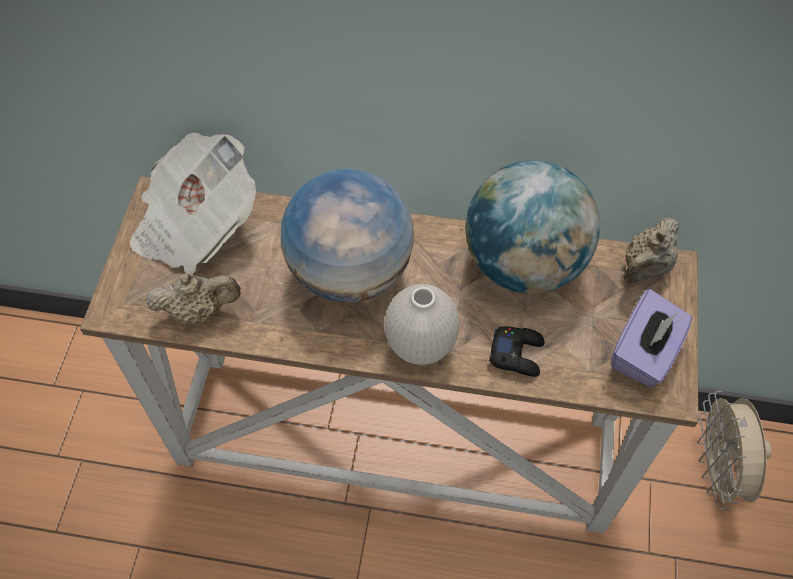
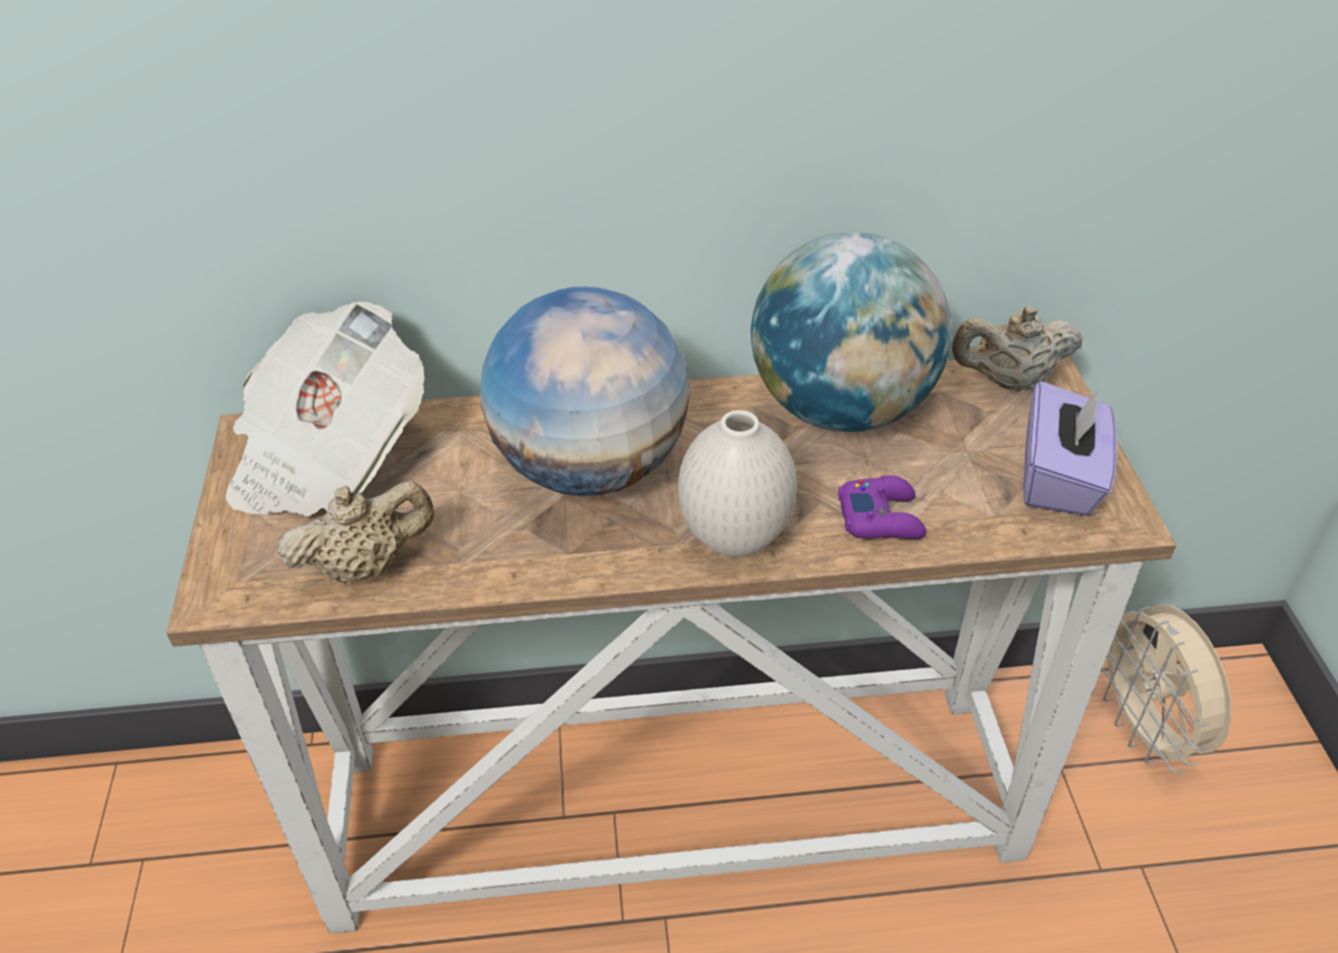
camera: 15 degrees left, 15 degrees down
black game controller [489,326,545,377] -> purple game controller [838,475,926,539]
beige teapot [624,217,679,283] -> beige teapot turned 60 degrees clockwise [952,307,1083,391]

